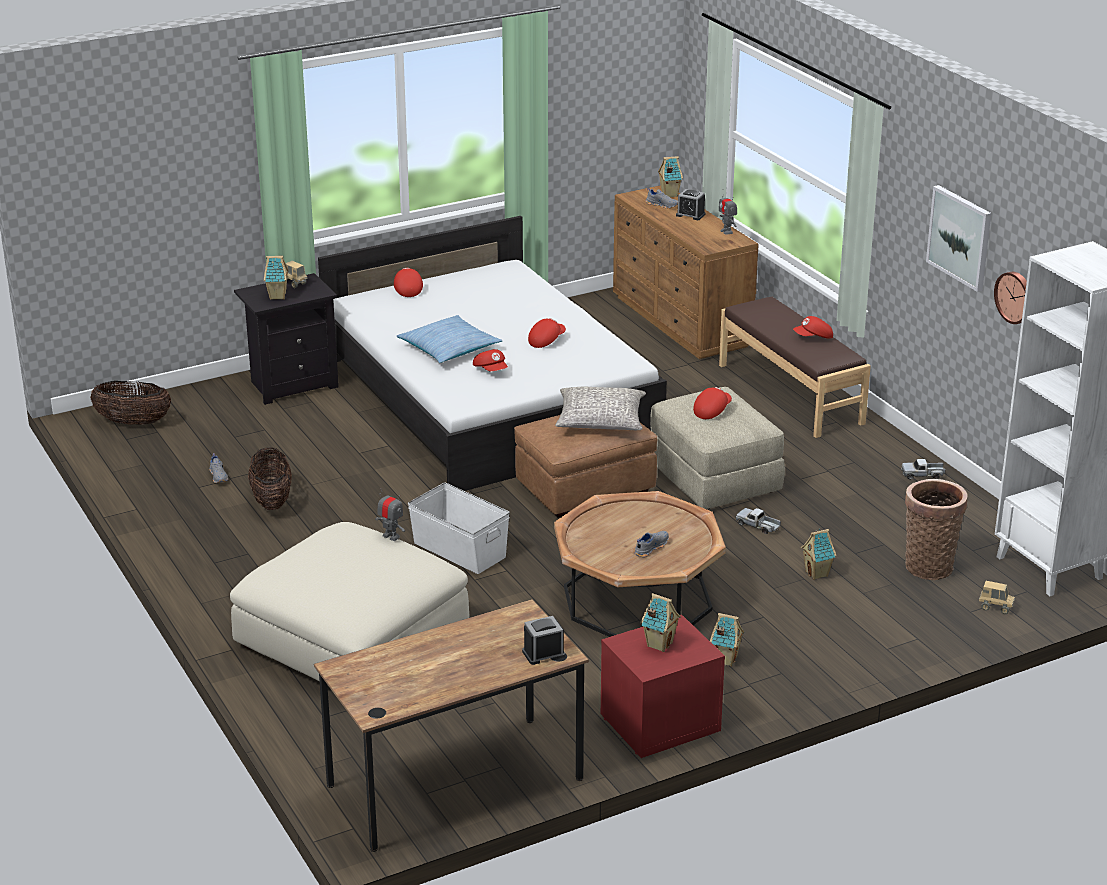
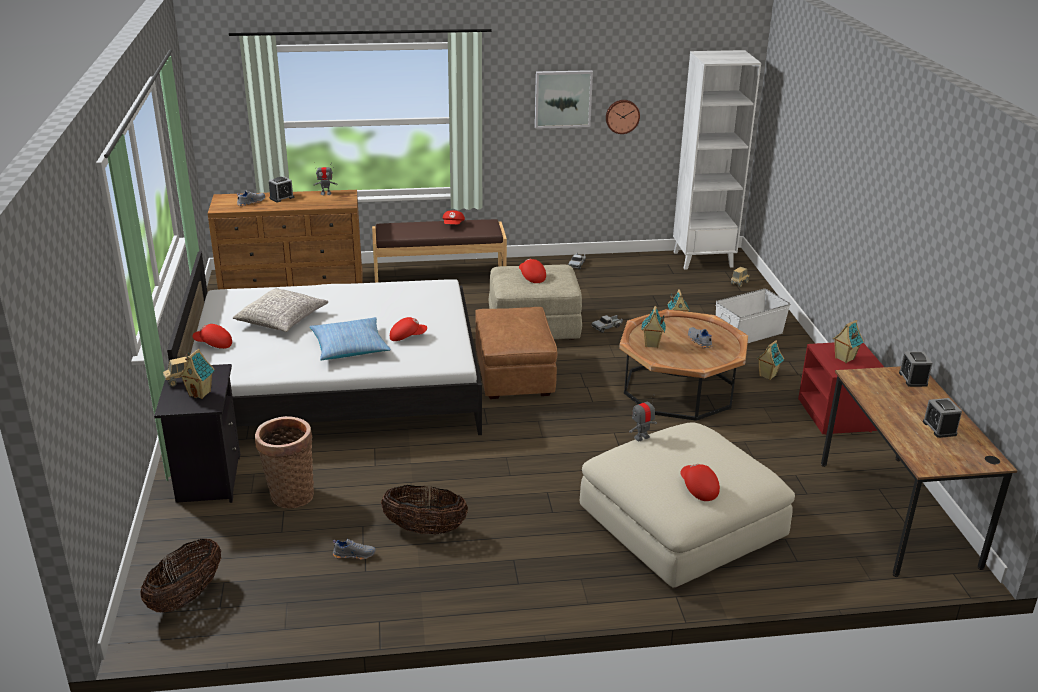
camera: 70 degrees left, 0 degrees up
white storage box [408,483,510,574] -> white storage box moved to [716,289,790,343]
red cap [528,318,566,348] -> red cap moved to [681,464,720,501]
grey pillow [555,387,646,430] -> grey pillow moved to [233,288,328,332]
toy house [658,156,683,197] -> toy house moved to [641,306,666,348]
basket [905,479,967,580] -> basket moved to [255,416,314,508]
none -> alarm clock [923,398,962,438]

